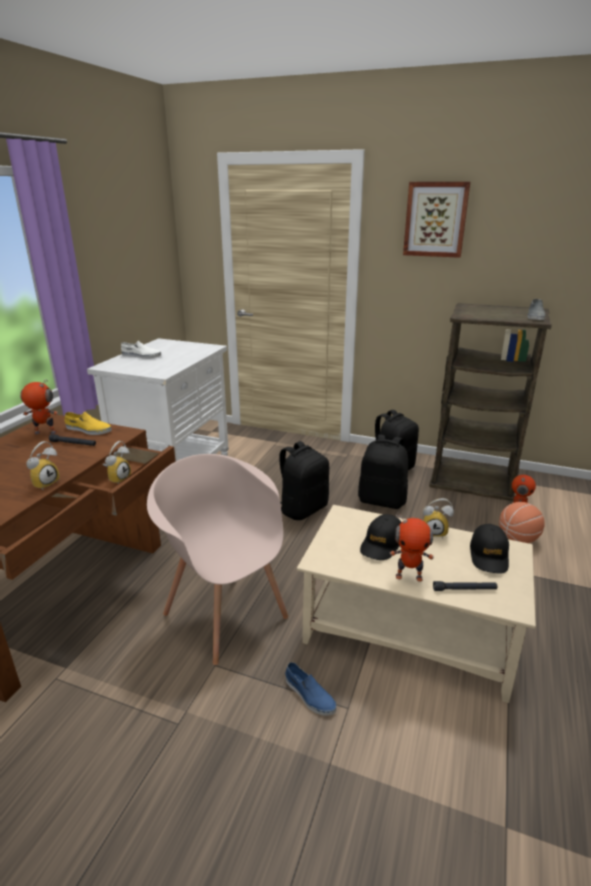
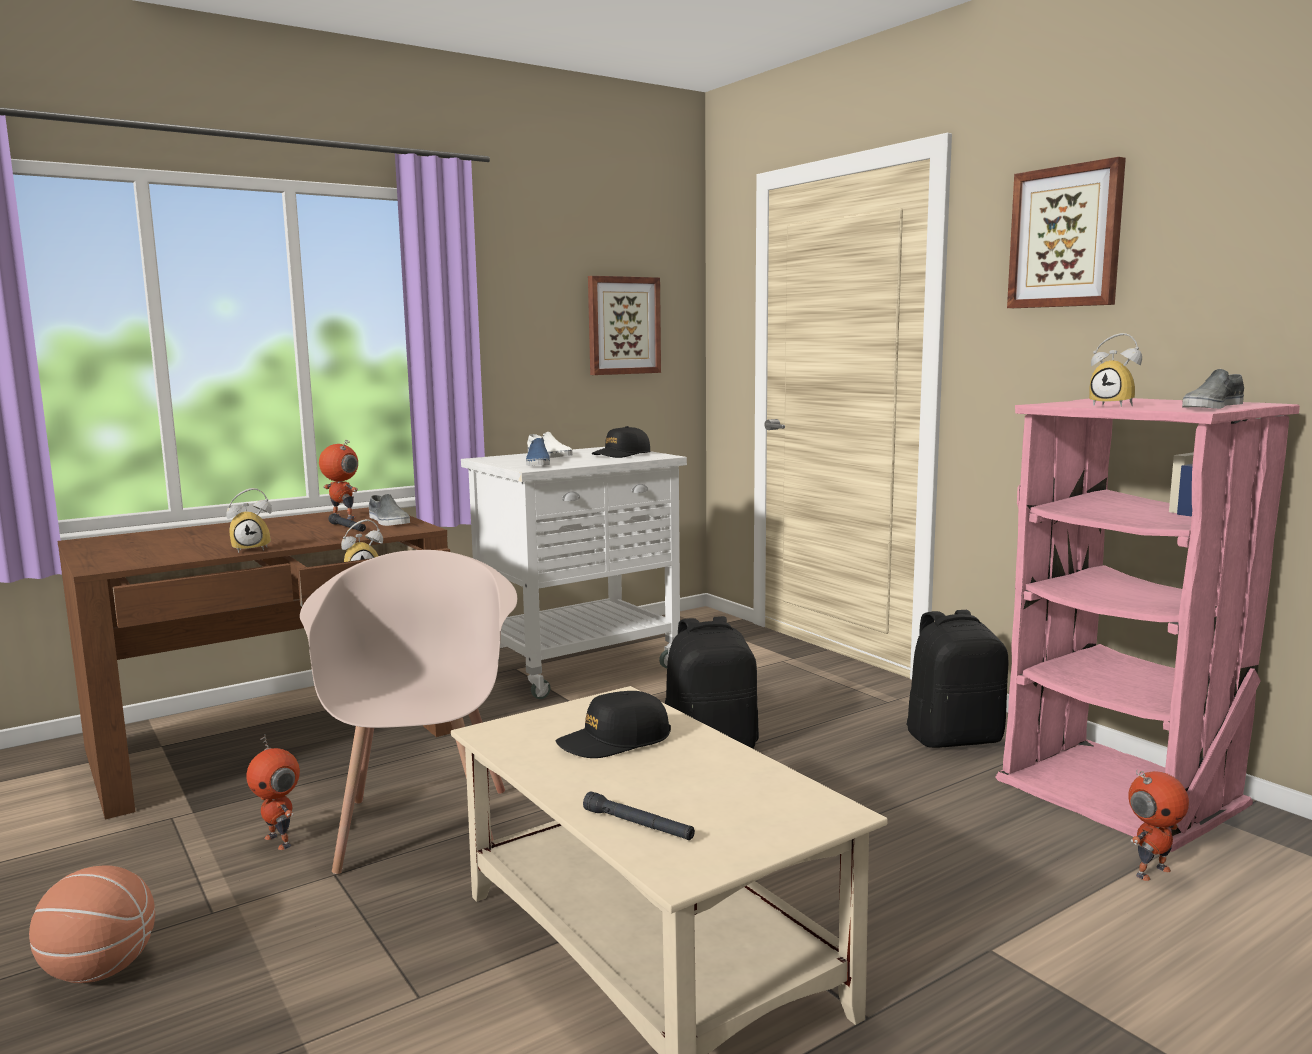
camera: 35 degrees right, 15 degrees down
yellow shoe [65,412,112,435] -> grey shoe [369,494,410,526]
blue shoe [285,662,336,716] -> blue shoe moved to [526,438,550,466]
black backpack [358,434,408,509] -> none
toy robot [390,512,434,582] -> toy robot moved to [246,735,300,850]
alarm clock [423,498,454,538] -> alarm clock moved to [1089,333,1142,407]
brown bookcase [429,303,552,501] -> pink bookcase [995,398,1300,852]
black cap [470,524,509,574] -> black cap moved to [592,426,651,458]
basketball [499,502,545,543] -> basketball moved to [29,865,155,983]
none -> picture [588,276,661,375]

